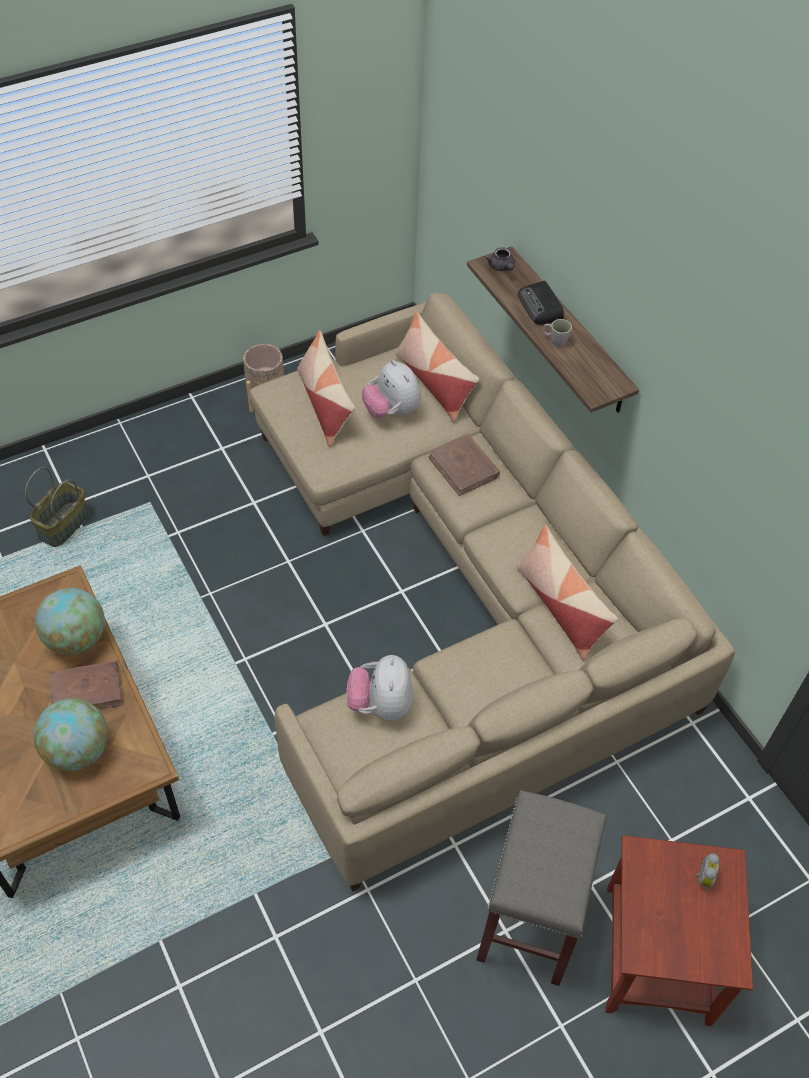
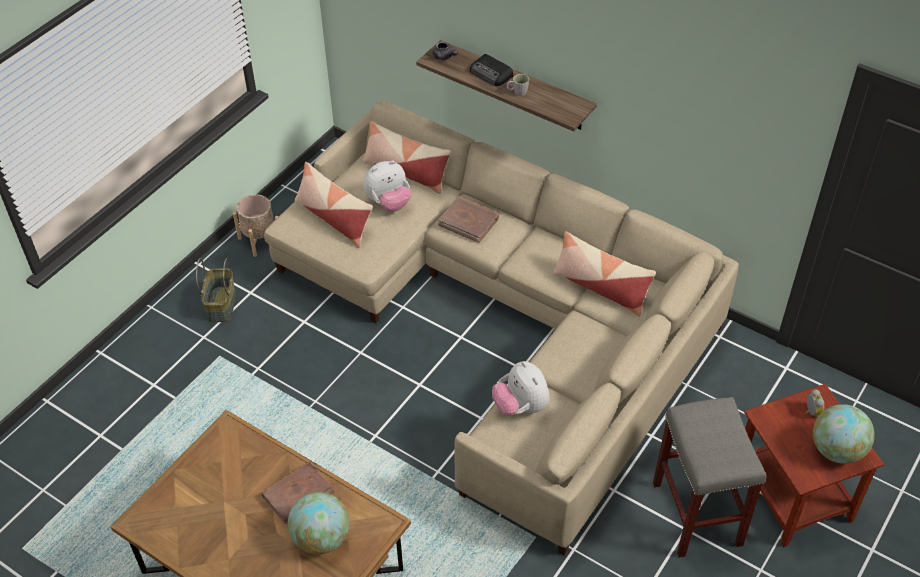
camera: 25 degrees left, 5 degrees down
basket [25,467,89,547] -> basket moved to [196,258,236,322]
globe [35,588,105,655] -> globe moved to [813,404,875,464]
plush toy [362,360,421,418] -> plush toy turned 60 degrees counterclockwise [363,160,411,211]

